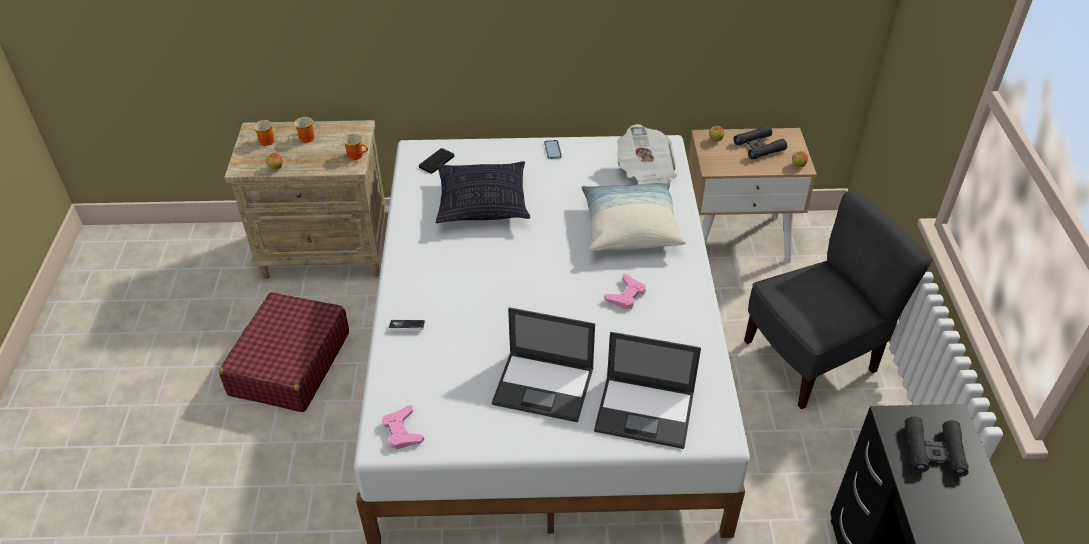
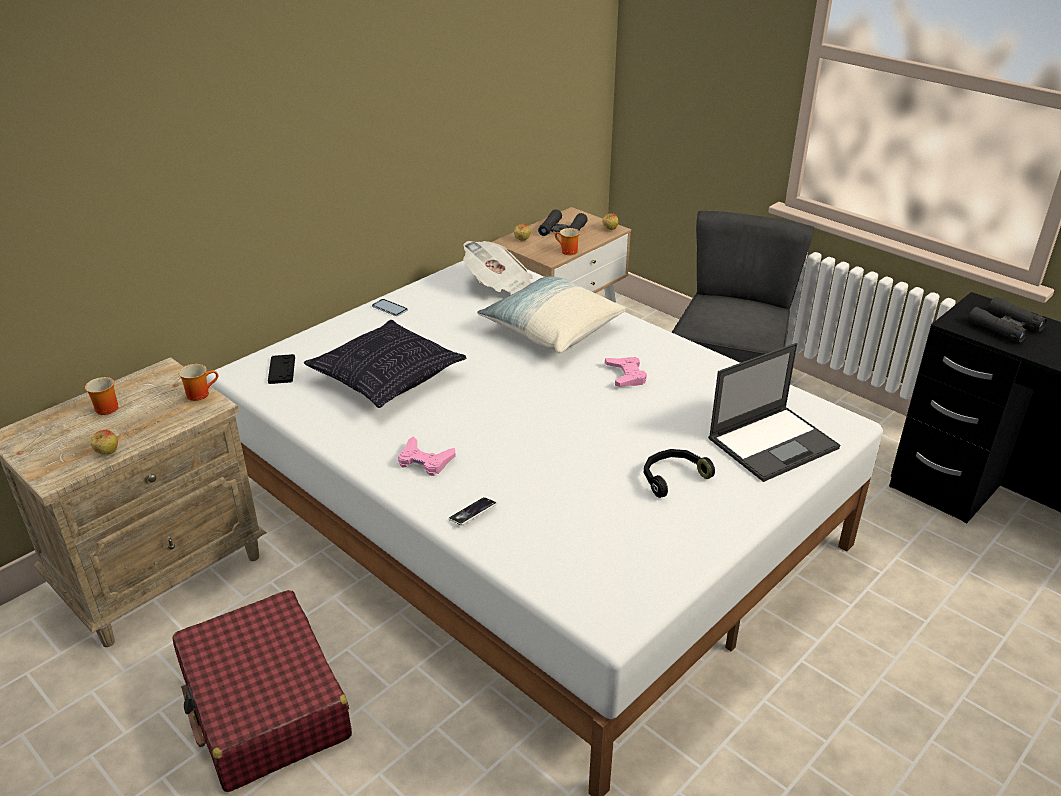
camera: 45 degrees left, 10 degrees down
mug [253,120,275,146] -> mug moved to [555,228,580,255]
pink game controller [382,405,424,449] -> pink game controller moved to [398,437,456,476]
laptop [492,307,595,422] -> black headphones [643,449,715,498]

